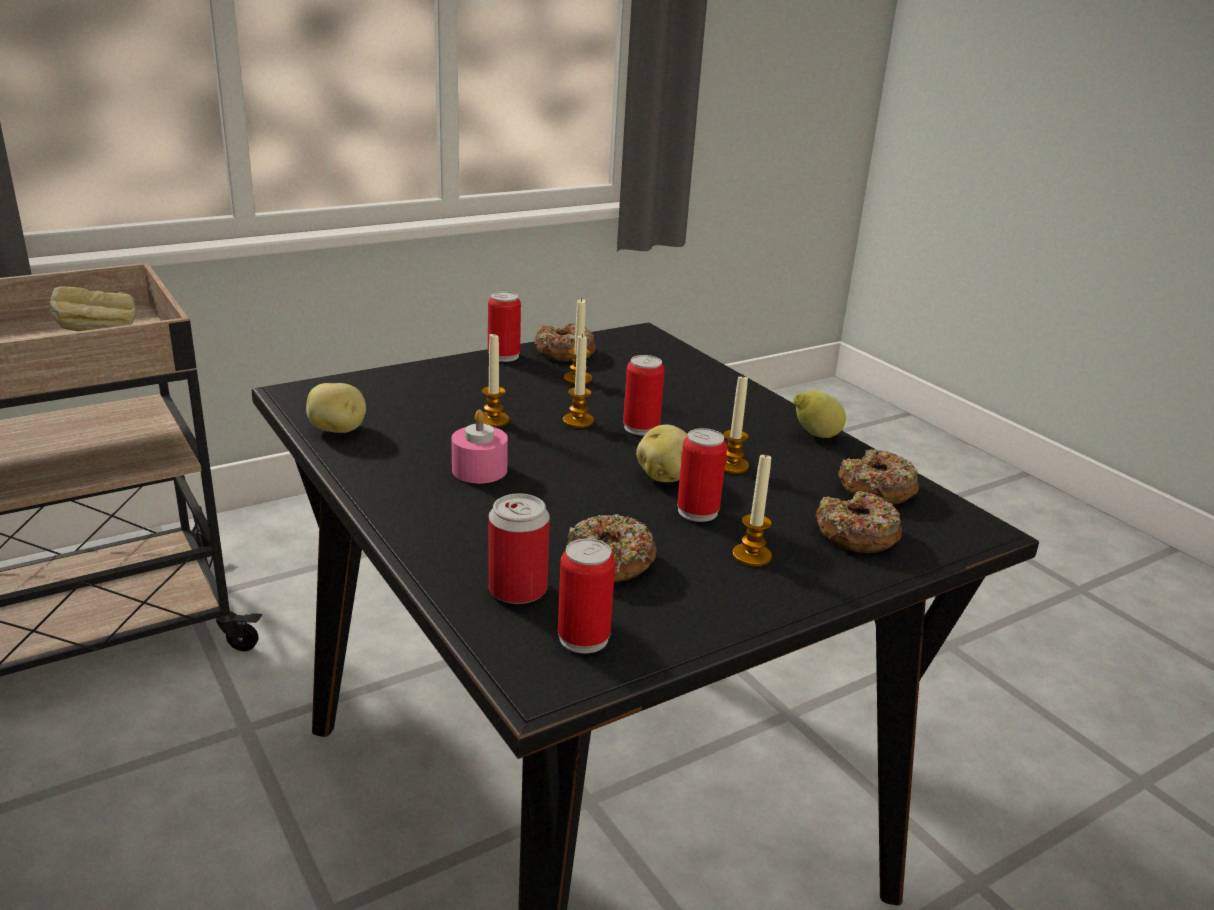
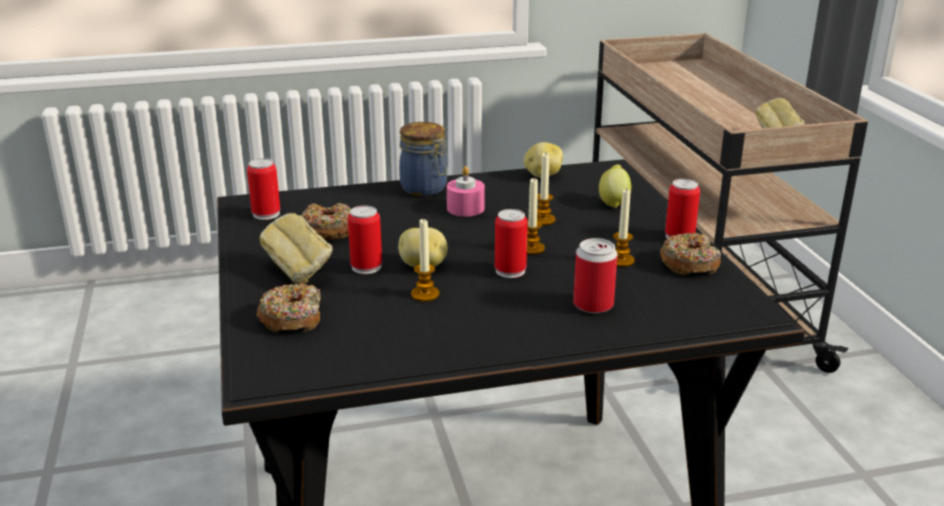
camera: 110 degrees right, 0 degrees up
can [488,493,550,604] -> can moved to [573,238,618,313]
candle [732,452,772,567] -> bread [260,213,333,283]
lemon [793,391,846,438] -> lemon moved to [599,164,631,208]
donut [838,449,919,505] -> none
none -> jar [399,122,447,196]

